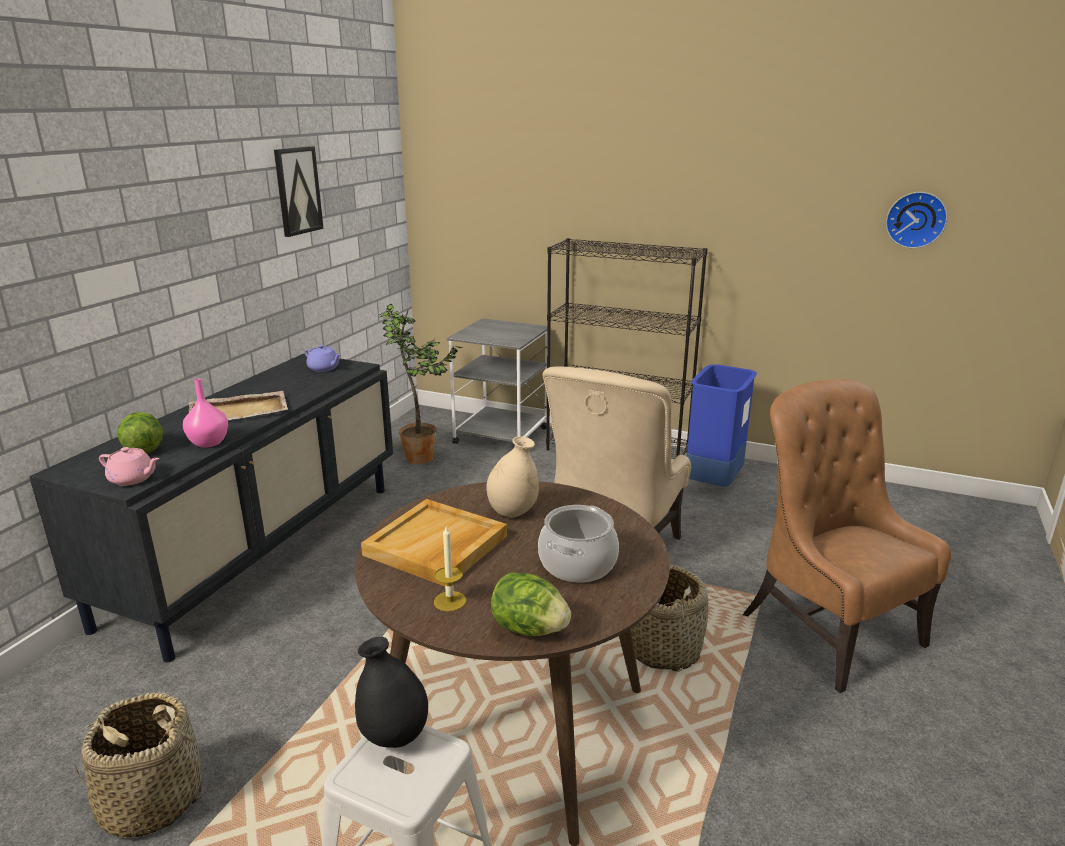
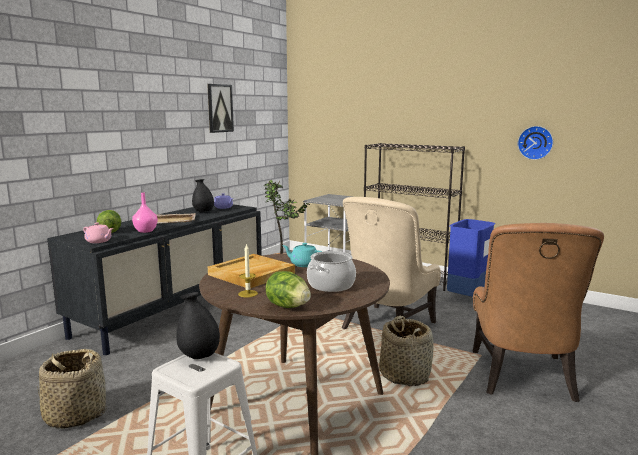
camera: 10 degrees right, 10 degrees down
beige vase [486,436,539,517] -> turquoise teapot [282,243,323,267]
brown chair [743,379,951,693] -> brown chair turned 150 degrees counterclockwise [473,223,604,402]
wall clock [886,192,948,248] -> wall clock moved to [518,126,553,160]
none -> black vase [192,179,214,212]

